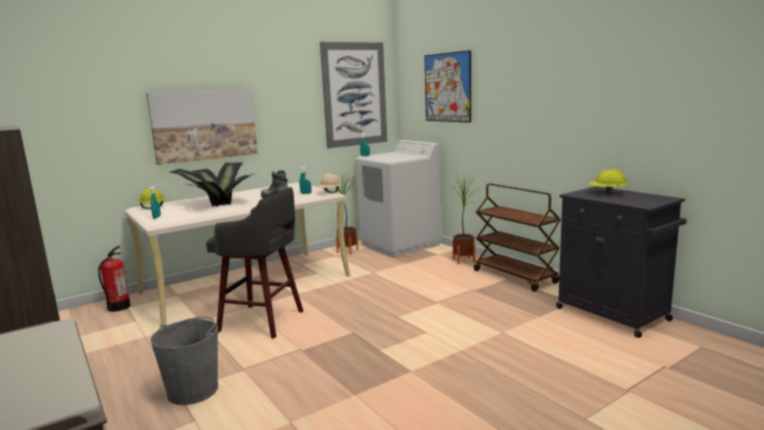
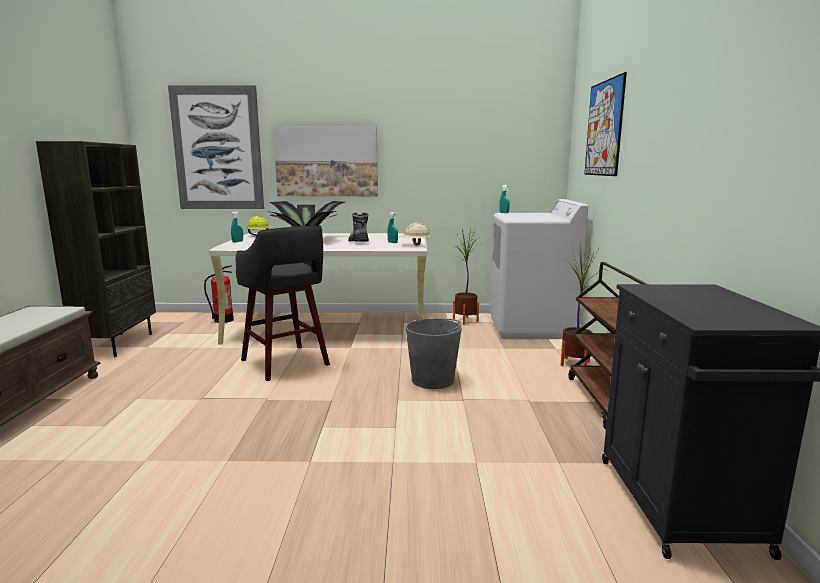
camera: 35 degrees right, 0 degrees up
grey bucket [150,317,218,405] -> grey bucket moved to [406,317,462,389]
picture [320,42,387,148] -> picture moved to [168,85,264,209]
yellow hard hat [588,169,628,194] -> none

